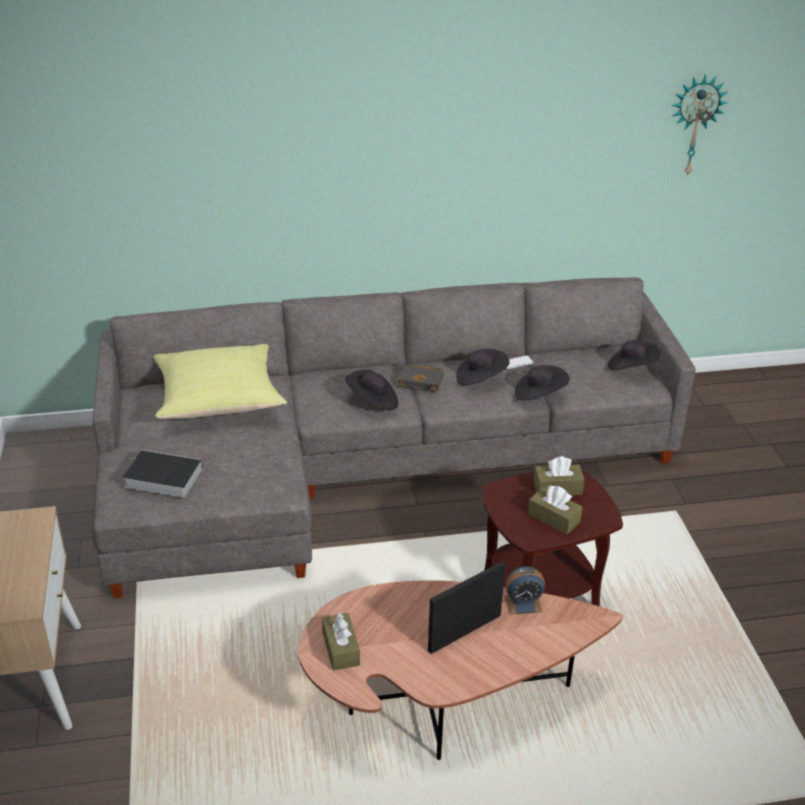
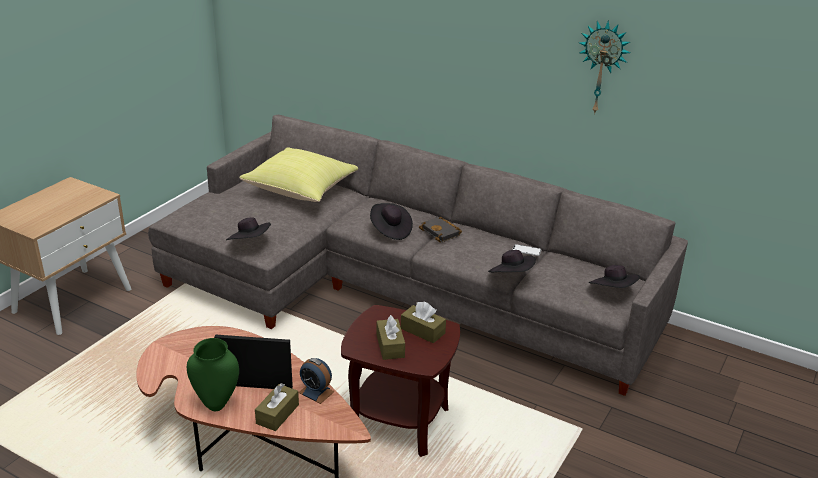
camera: 40 degrees right, 5 degrees down
book [122,450,203,498] -> none
brown tissue box [322,613,360,671] -> brown tissue box moved to [255,383,299,431]
black hat [456,349,510,385] -> black hat moved to [226,217,271,240]
wall clock [671,74,728,176] -> wall clock moved to [579,20,630,115]
none -> green vase [187,338,239,411]

